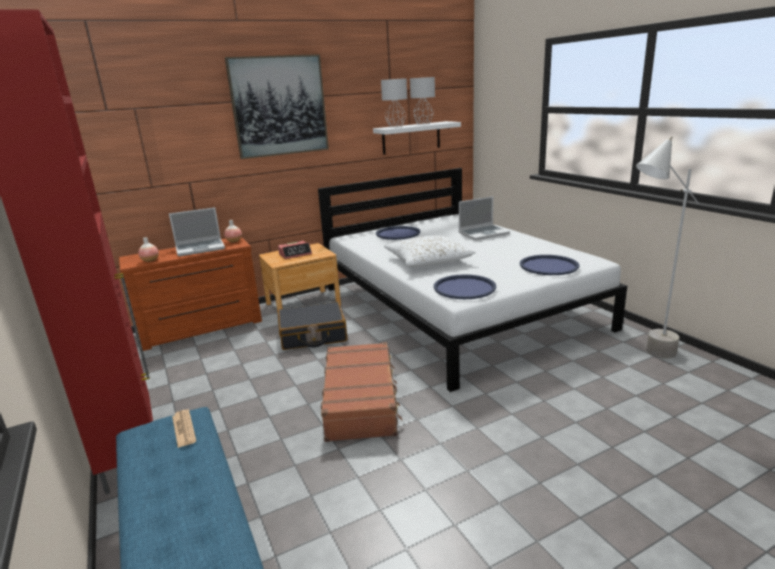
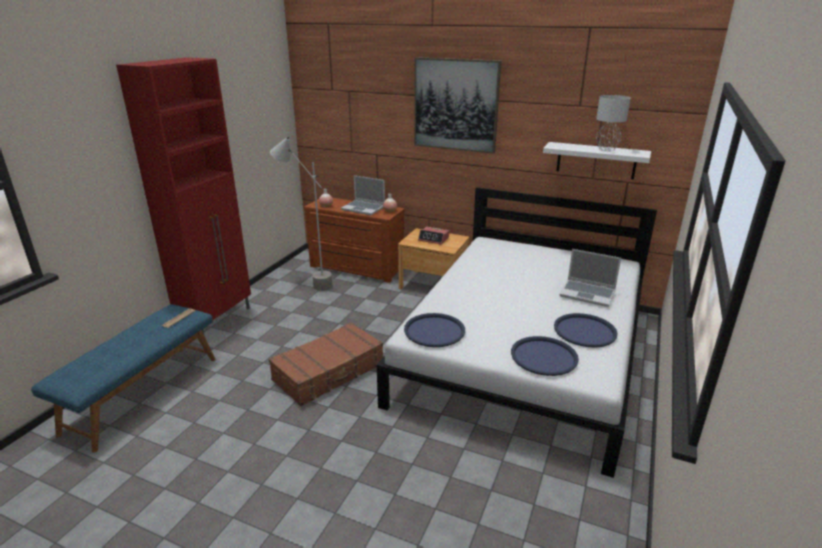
camera: 50 degrees right, 5 degrees up
black suitcase [278,302,347,350] -> none
blue tray [376,226,420,240] -> blue tray moved to [554,313,618,348]
grey table lamp [381,78,407,128] -> none
white pillow [384,235,475,267] -> none
grey floor lamp [636,136,698,359] -> grey floor lamp moved to [270,136,333,291]

